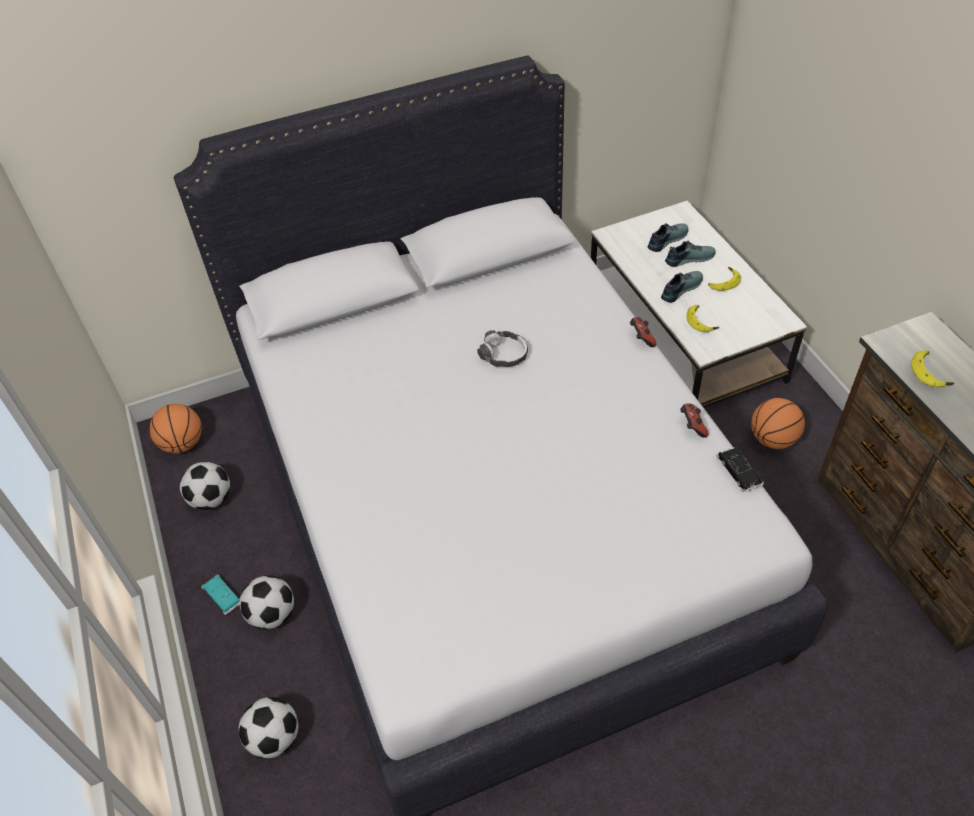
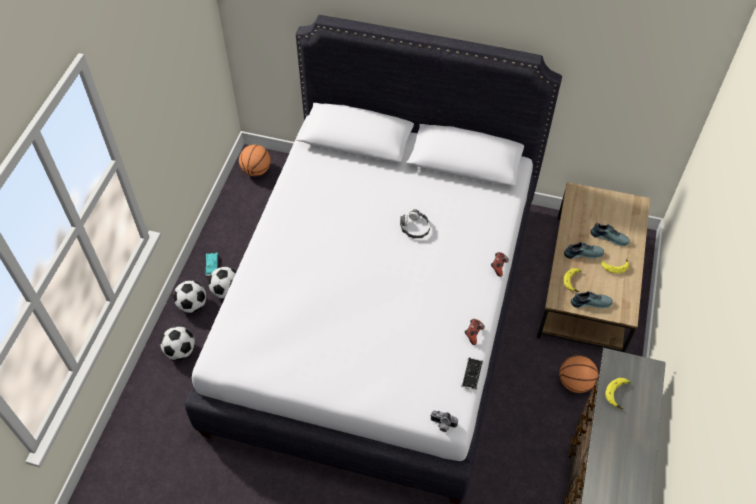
camera: 35 degrees right, 5 degrees up
football [180,462,230,510] -> football moved to [173,280,206,313]
white coffee table [591,201,807,408] -> brown coffee table [537,182,650,352]
shoe [648,223,688,252] -> shoe moved to [571,291,613,309]
none -> camera [430,411,458,432]

